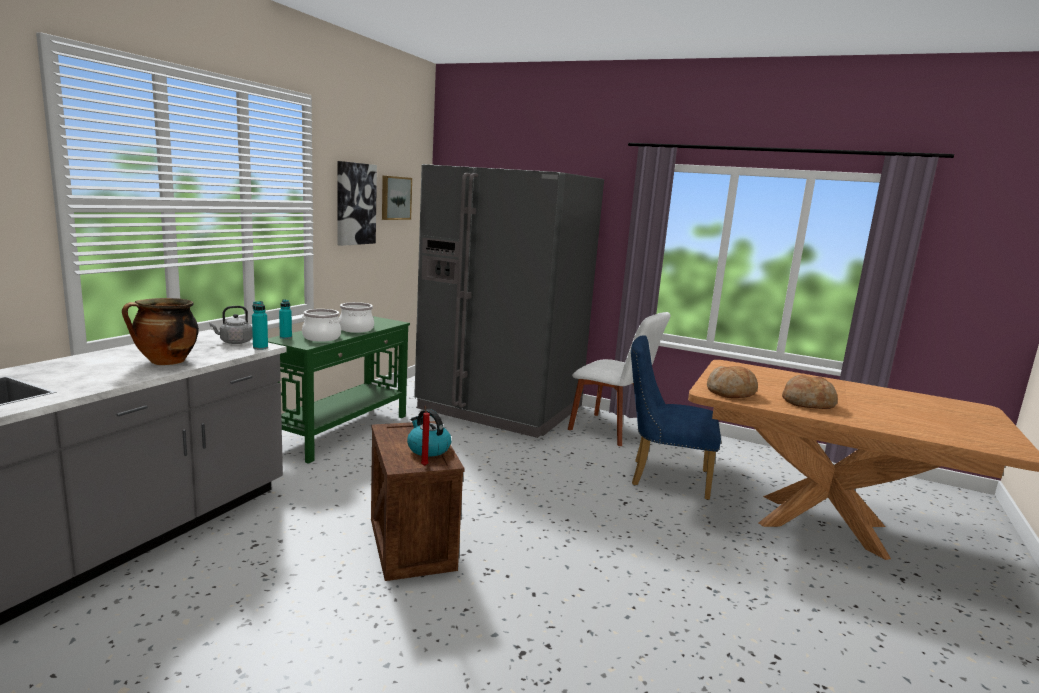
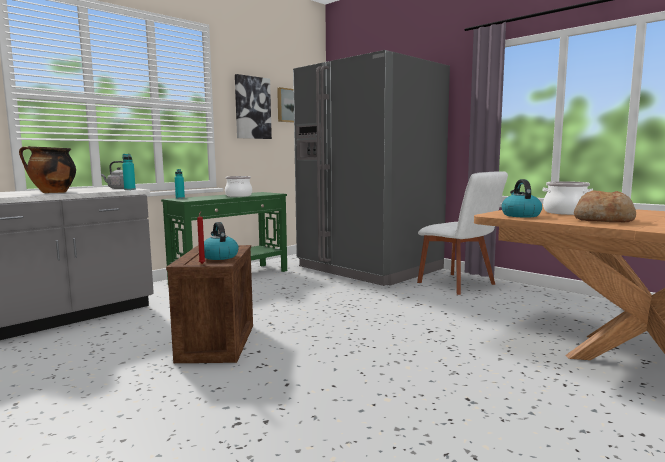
camera: 20 degrees right, 5 degrees down
cooking pot [302,309,341,342] -> cooking pot moved to [542,181,593,215]
blue chair [631,335,721,500] -> none
bread [707,366,758,398] -> kettle [501,179,542,217]

